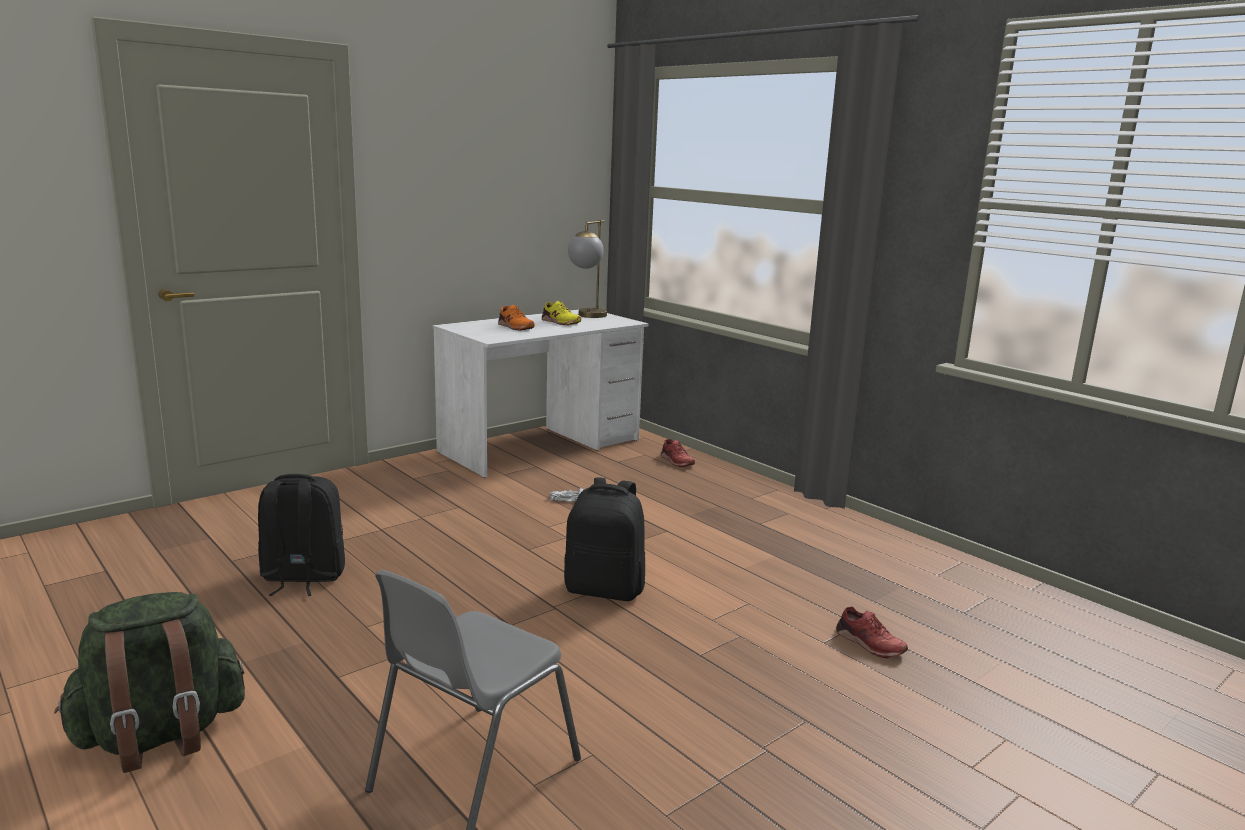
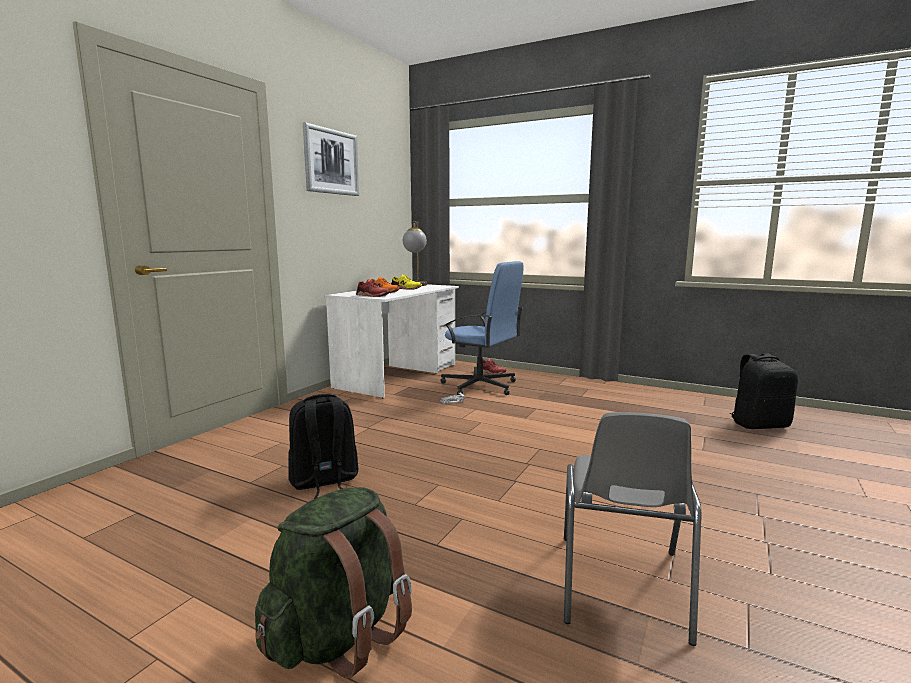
camera: 20 degrees left, 5 degrees down
black backpack [564,477,645,601] -> black backpack moved to [730,353,798,429]
red shoe [836,606,908,659] -> red shoe moved to [356,279,389,297]
none -> picture [303,122,359,196]
none -> blue office chair [441,261,524,395]

